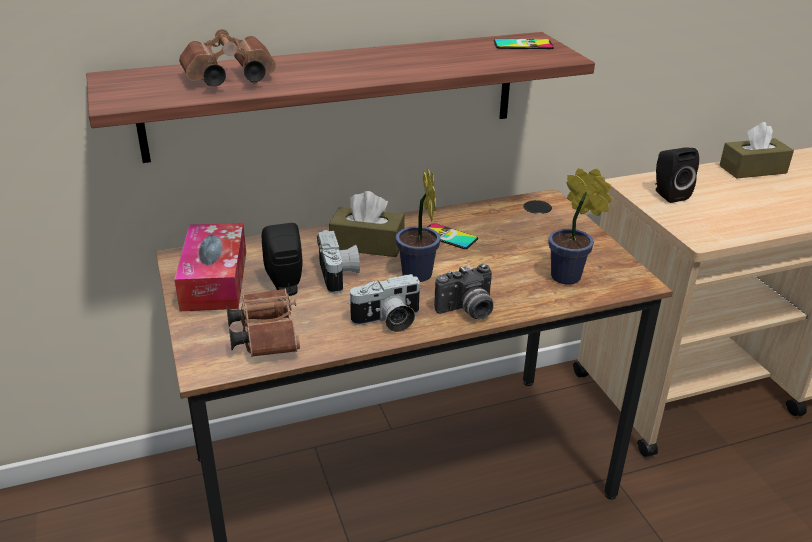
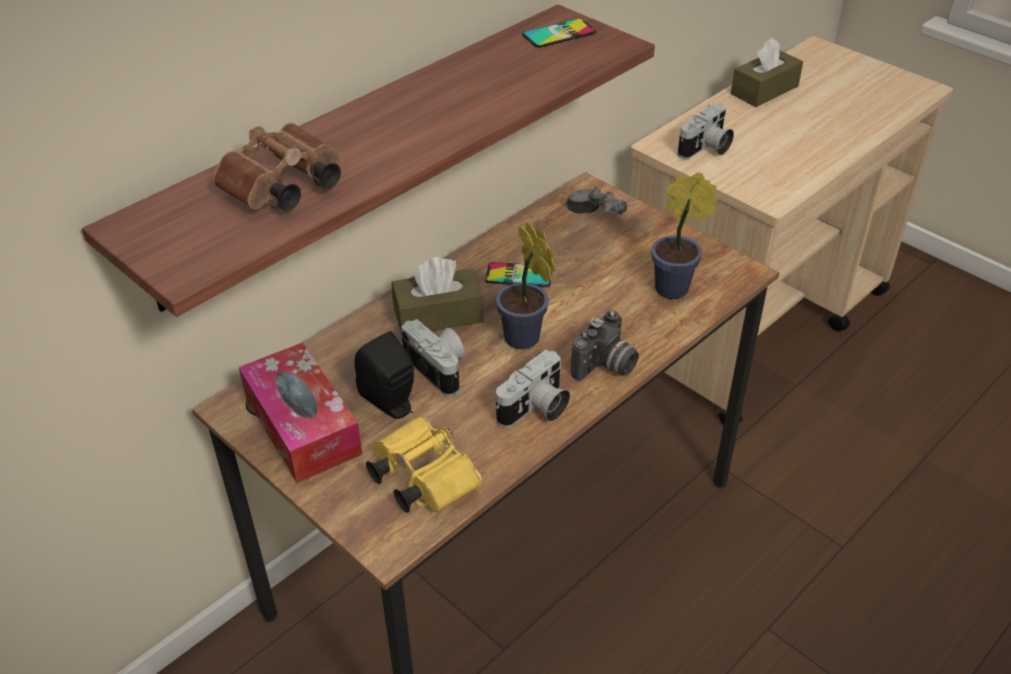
camera: 25 degrees left, 10 degrees up
brown binoculars [226,288,300,357] -> yellow binoculars [366,415,482,513]
black speaker [655,148,699,203] -> camera [678,103,734,159]
none -> grey game controller [568,187,627,215]

